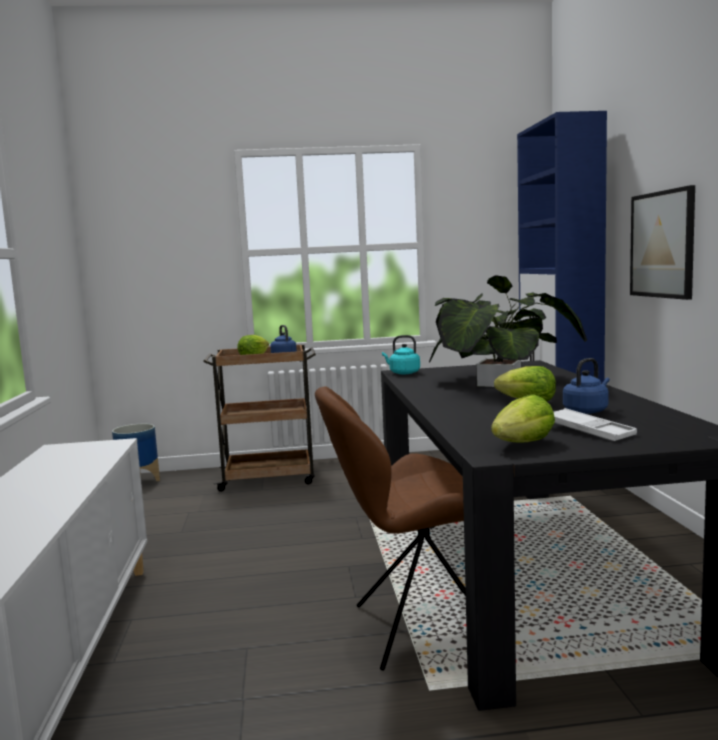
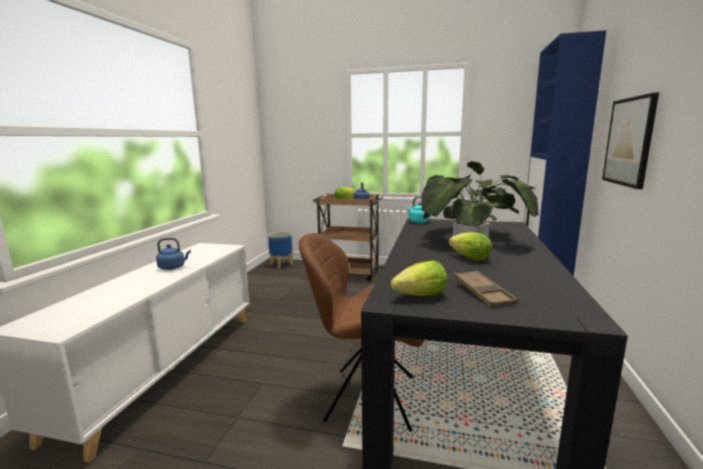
camera: 20 degrees right, 5 degrees up
white tray [554,408,637,441] -> brown tray [454,271,517,307]
blue kettle [563,358,610,414] -> blue kettle moved to [156,238,191,270]

